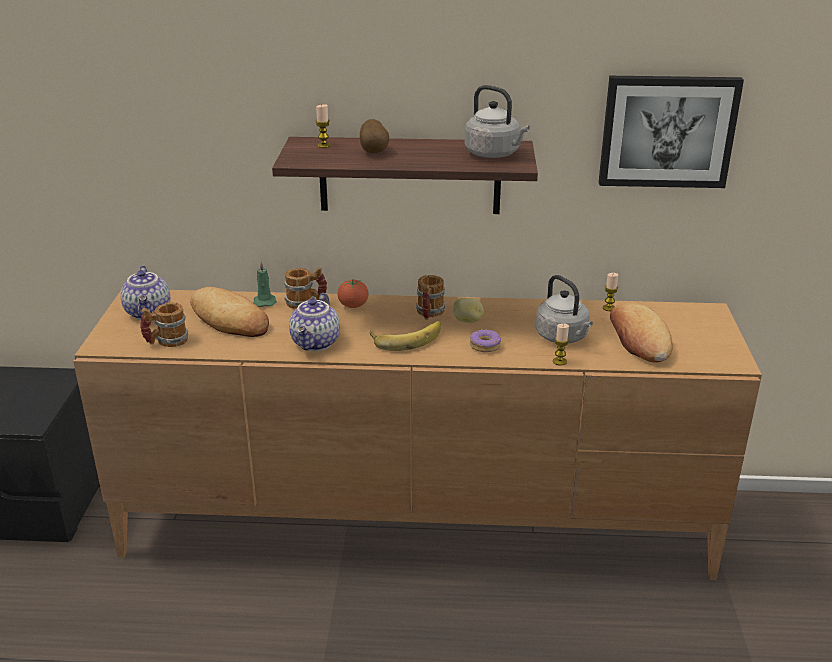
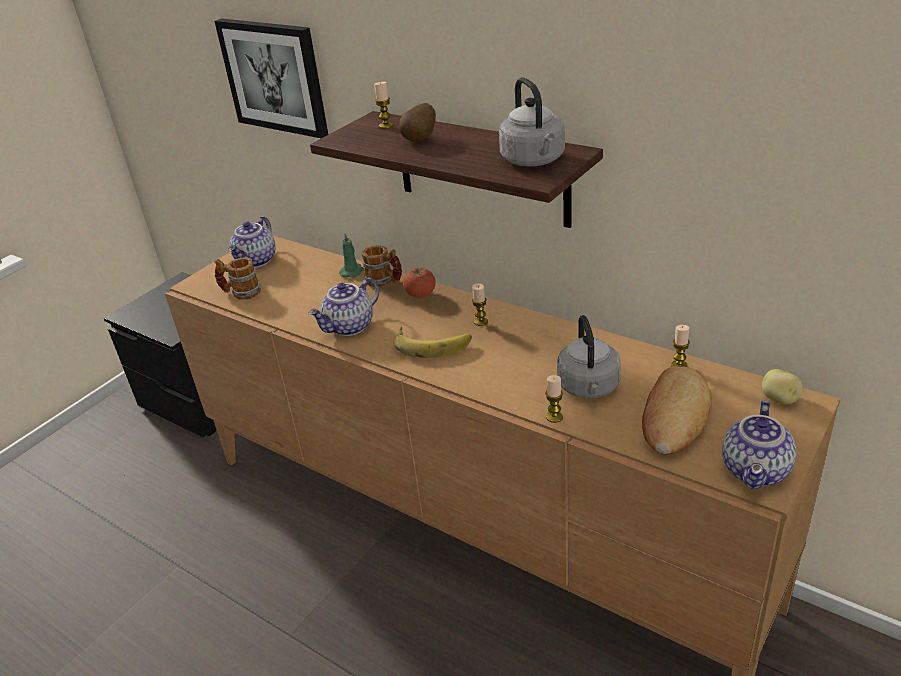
camera: 35 degrees right, 5 degrees up
bread [190,287,269,337] -> none
mug [416,275,445,320] -> candle [472,283,488,326]
potato [453,298,484,323] -> potato moved to [762,369,803,404]
donut [470,329,501,352] -> none
picture [599,76,744,188] -> picture moved to [214,18,328,138]
none -> teapot [722,400,796,489]

